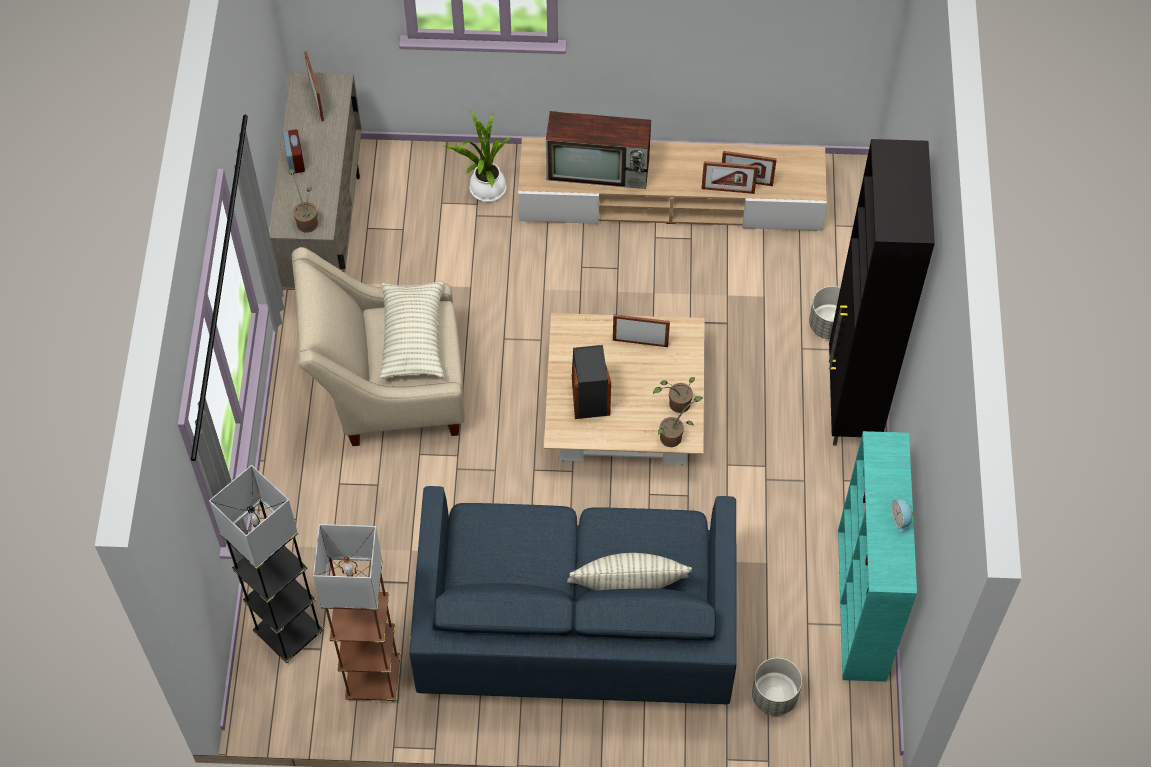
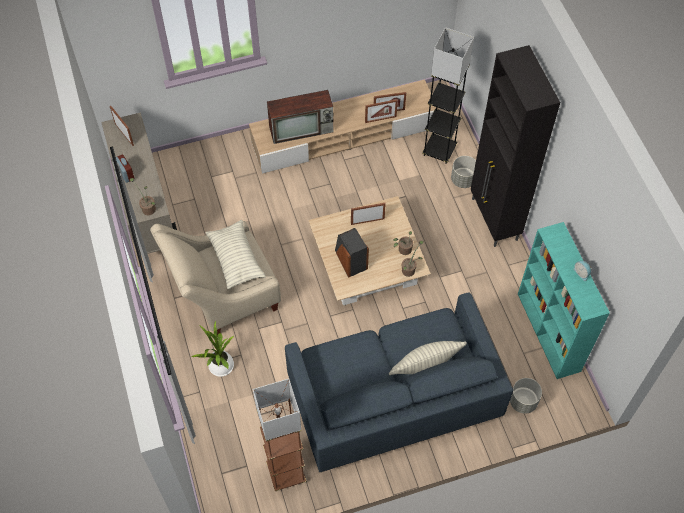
camera: 20 degrees left, 0 degrees up
grey floor lamp [209,465,324,663] -> grey floor lamp moved to [422,27,474,164]
potted plant [445,110,512,202] -> potted plant moved to [191,321,234,377]

